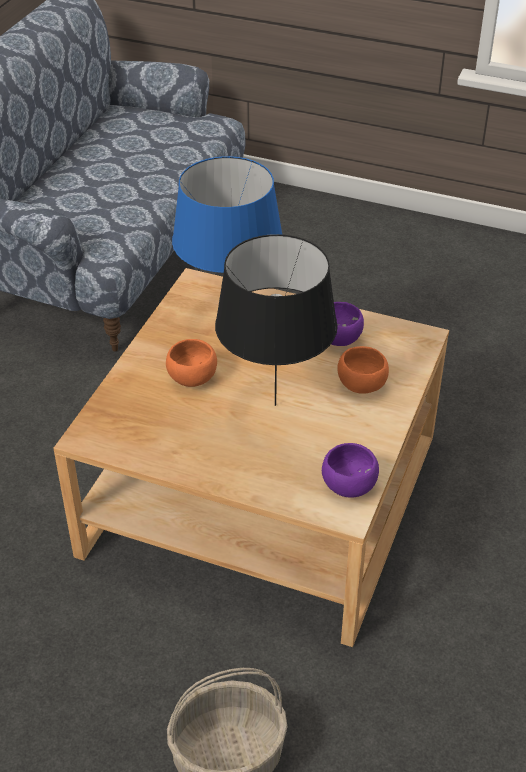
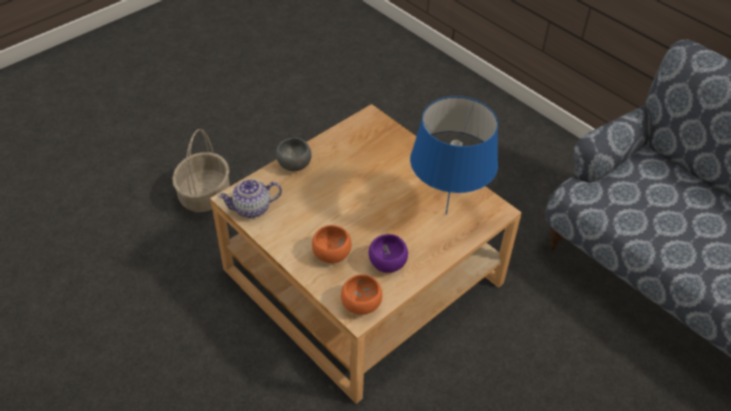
camera: 115 degrees right, 5 degrees up
orange bowl [166,339,217,387] -> orange bowl moved to [341,274,382,315]
black table lamp [215,234,338,406] -> none
purple bowl [322,443,379,498] -> teapot [218,179,282,218]
none -> grey bowl [276,138,312,171]

